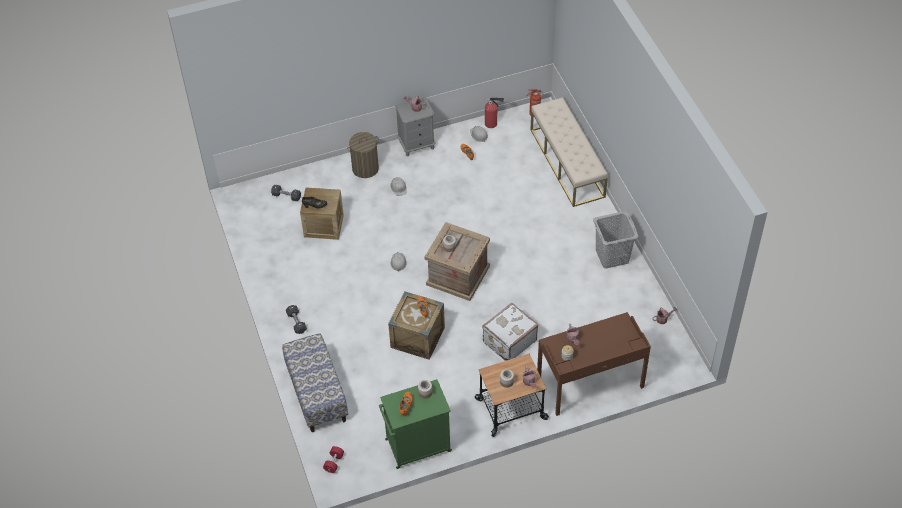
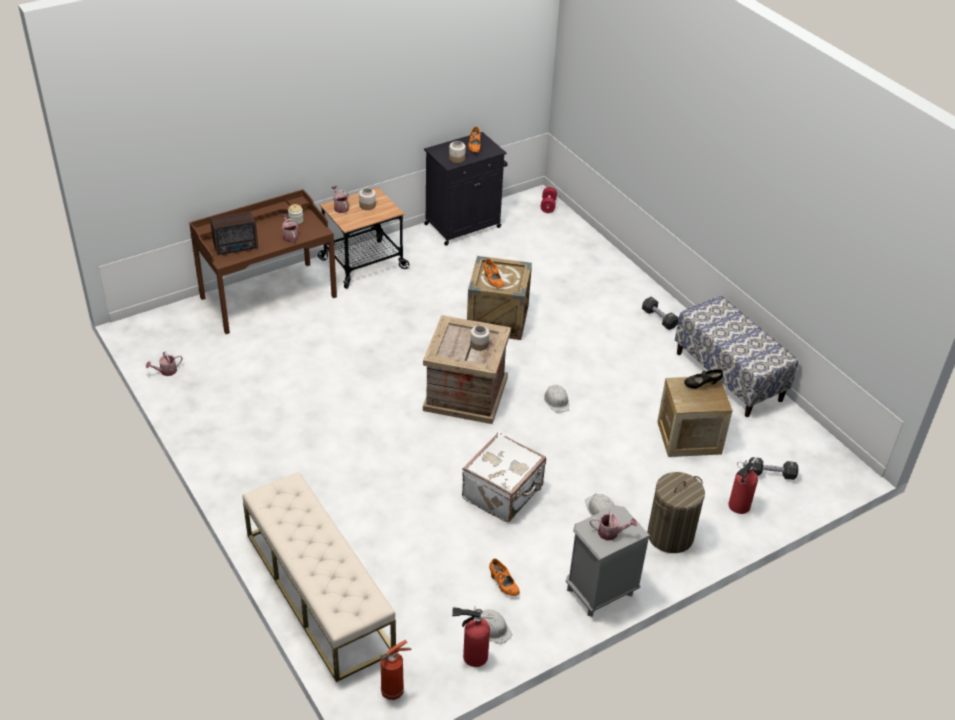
camera: 165 degrees right, 10 degrees down
bench [282,333,348,432] -> bench moved to [675,296,798,417]
green cabinet [379,379,452,469] -> black cabinet [424,132,508,246]
white suitcase [482,302,538,361] -> white suitcase moved to [462,432,546,522]
grey laundry basket [593,211,638,268] -> none
none -> radio [210,212,258,255]
none -> fire extinguisher [728,457,758,514]

